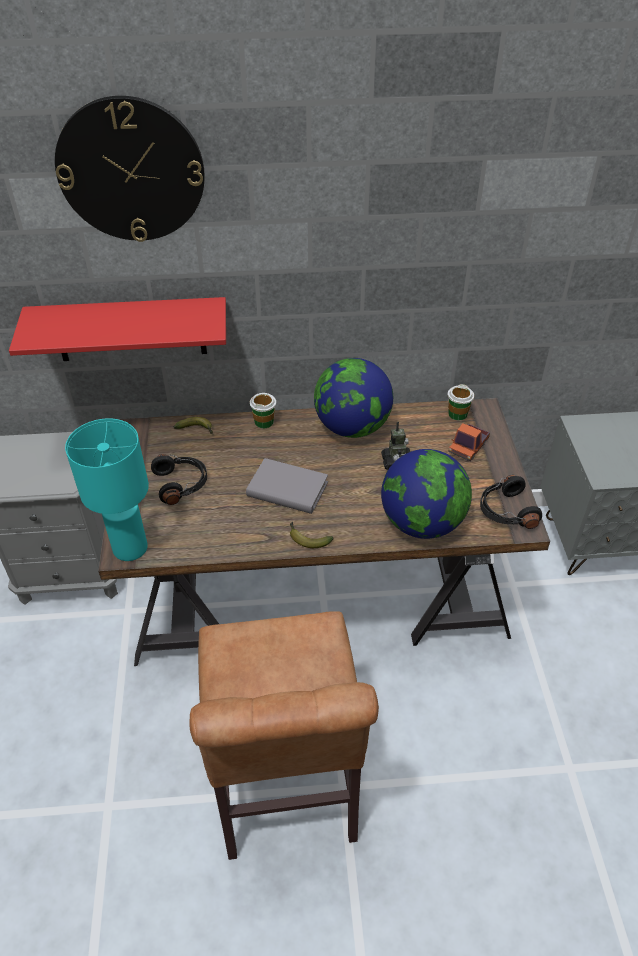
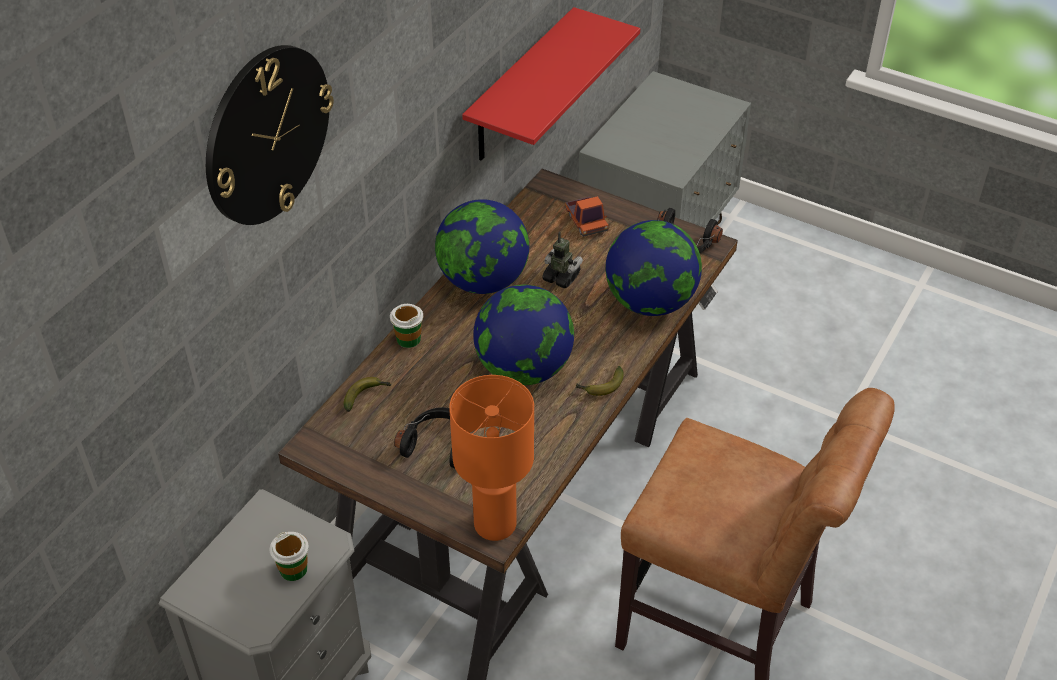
camera: 55 degrees left, 0 degrees up
red shelf [9,297,226,361] -> red shelf moved to [462,7,640,160]
turquoise table lamp [65,418,149,561] -> orange table lamp [449,375,534,541]
grey book [246,458,328,514] -> globe [473,285,574,385]
cup [448,384,474,420] -> cup moved to [270,532,309,581]

